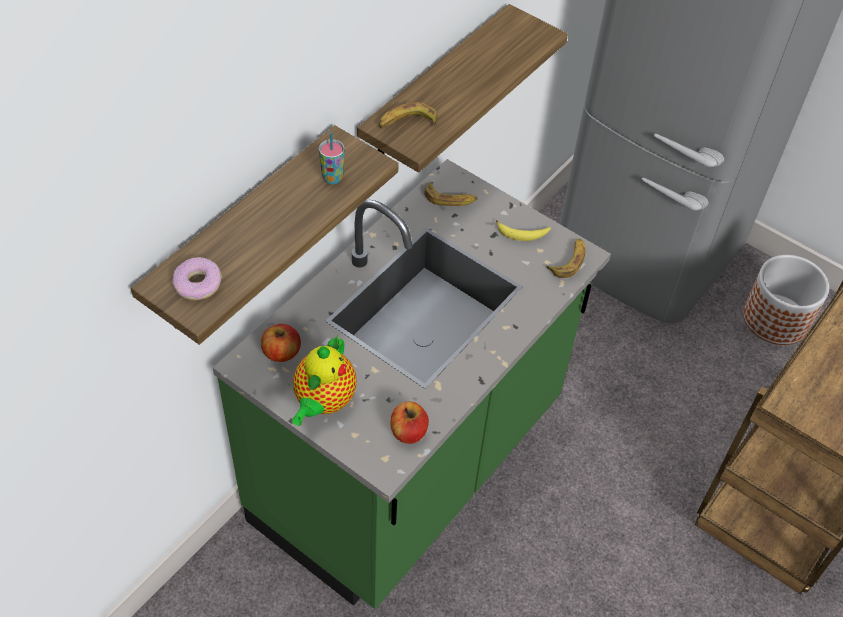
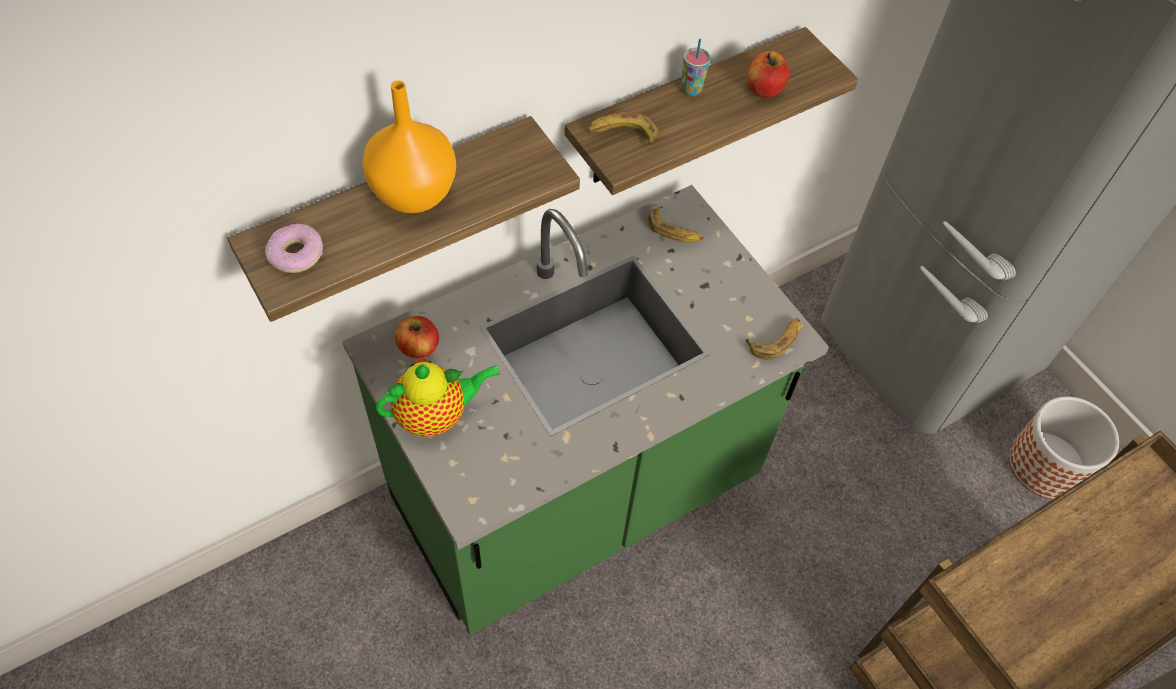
camera: 20 degrees right, 5 degrees up
teapot [292,335,357,426] -> teapot turned 150 degrees counterclockwise [376,359,500,437]
cup [319,132,345,184] -> cup moved to [681,39,711,96]
apple [391,402,429,444] -> apple moved to [747,51,790,98]
banana [496,220,551,241] -> none
none -> orange vase [362,81,456,213]

